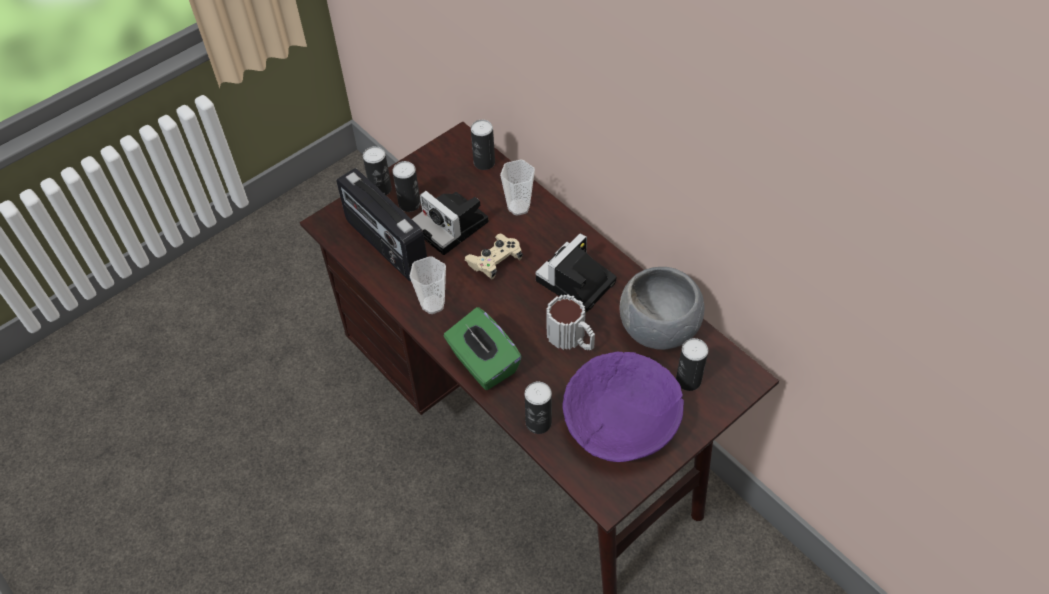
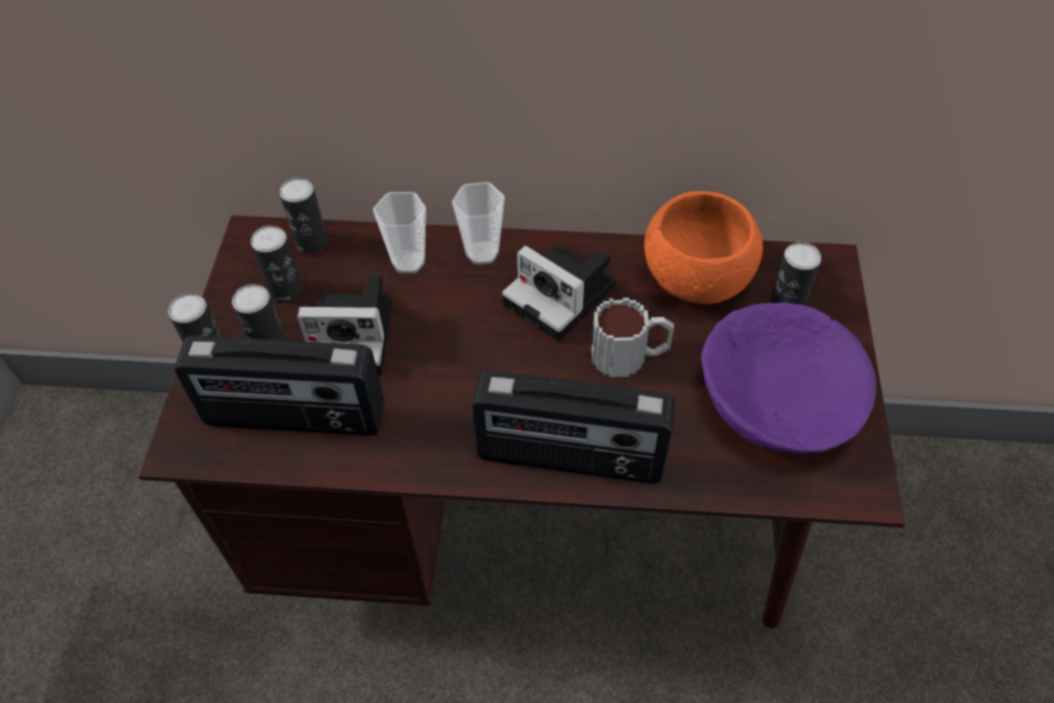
camera: 45 degrees left, 0 degrees up
cup [409,256,446,314] -> cup moved to [452,182,505,265]
green tissue box [444,307,522,390] -> radio [472,370,675,484]
beige game controller [464,234,523,280] -> none
can [524,381,552,434] -> can moved to [251,225,302,302]
camera [535,233,617,313] -> camera turned 45 degrees counterclockwise [502,246,616,342]
grey bowl [619,267,705,350] -> orange bowl [644,191,763,304]

